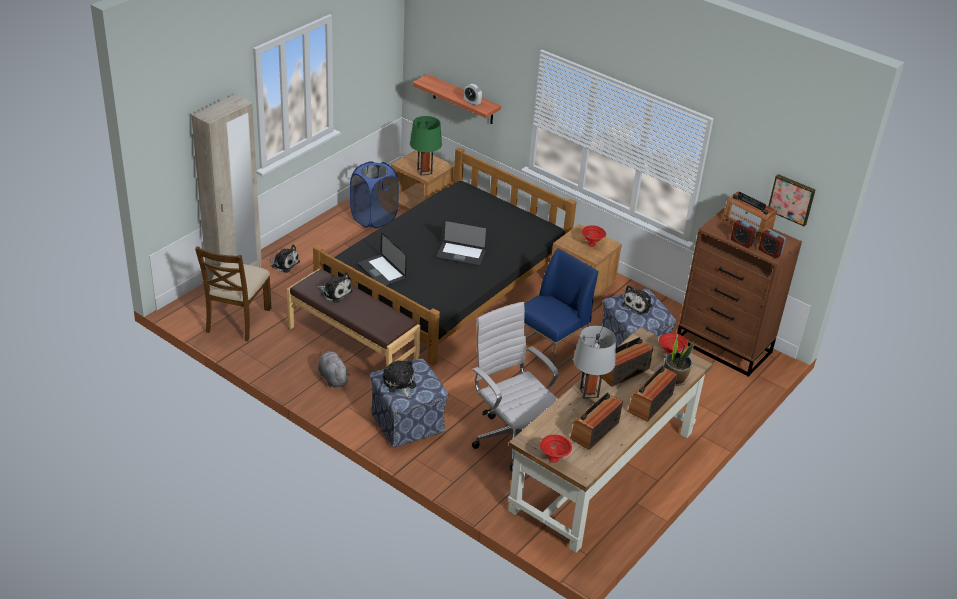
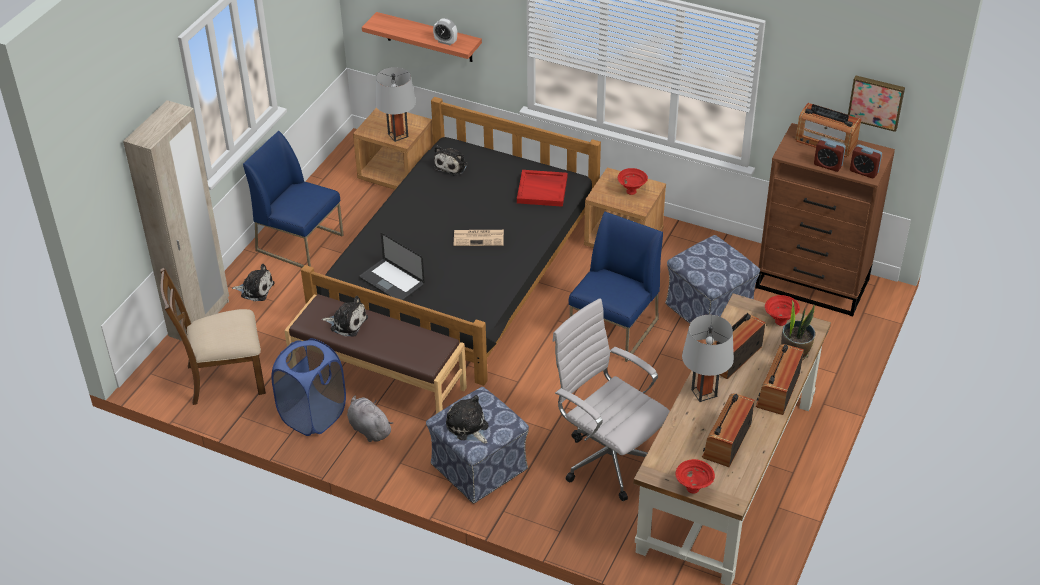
camera: 10 degrees left, 5 degrees up
brown chair [195,246,271,341] -> brown chair turned 75 degrees clockwise [160,268,266,405]
blue laundry basket [350,161,399,228] -> blue laundry basket moved to [271,338,346,436]
green table lamp [410,116,442,176] -> grey table lamp [375,67,416,142]
laptop [436,220,488,266] -> newspaper [454,230,504,246]
plush toy [622,285,653,314] -> plush toy moved to [433,146,468,176]
none -> blue chair [243,131,343,268]
none -> red tray [517,170,567,207]

